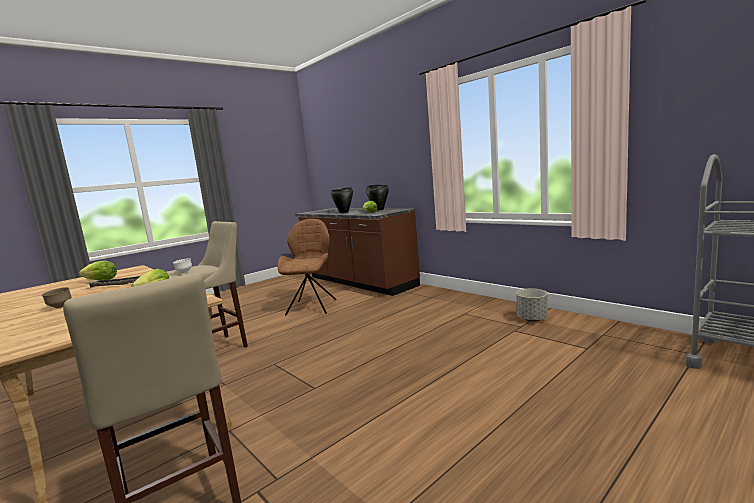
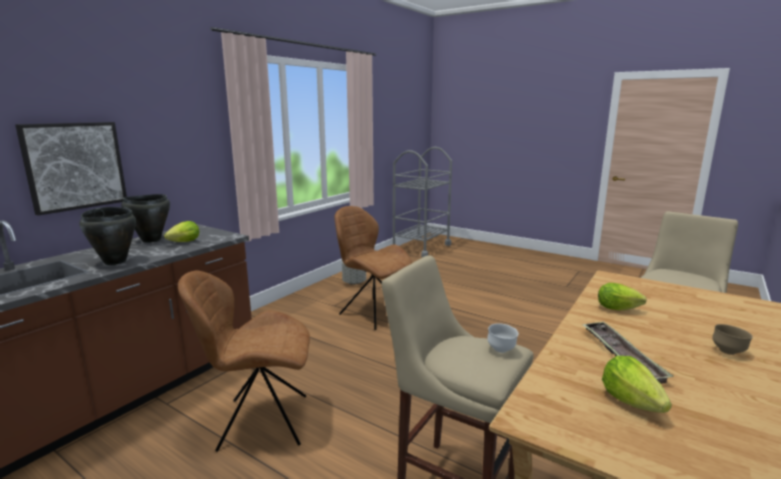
camera: 105 degrees left, 5 degrees up
none -> picture [15,122,127,216]
none -> brown chair [334,206,412,330]

